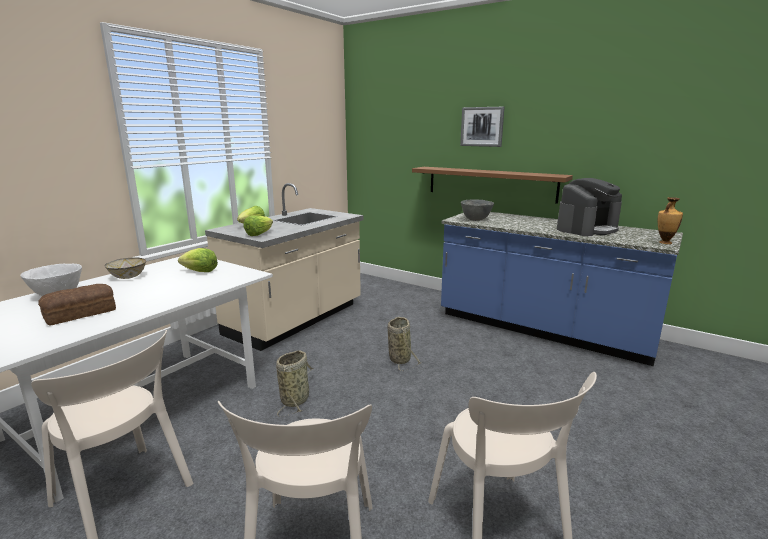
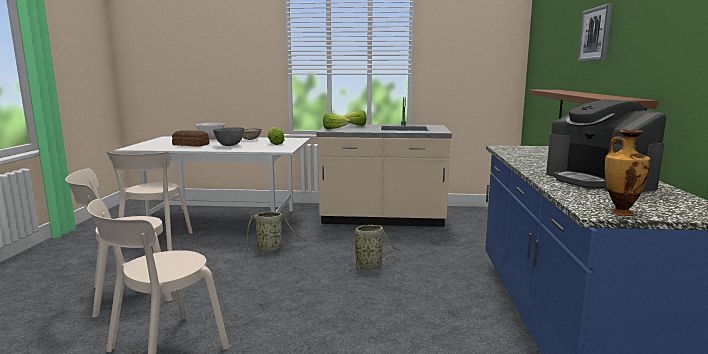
camera: 60 degrees right, 5 degrees down
grey bowl [461,199,494,221] -> grey bowl moved to [213,127,244,146]
coffee machine [557,178,622,236] -> coffee machine turned 45 degrees clockwise [546,99,666,192]

